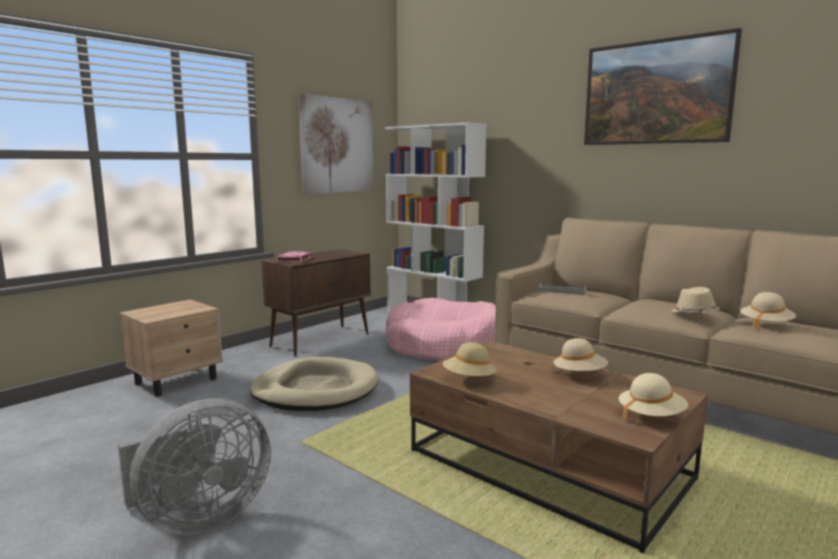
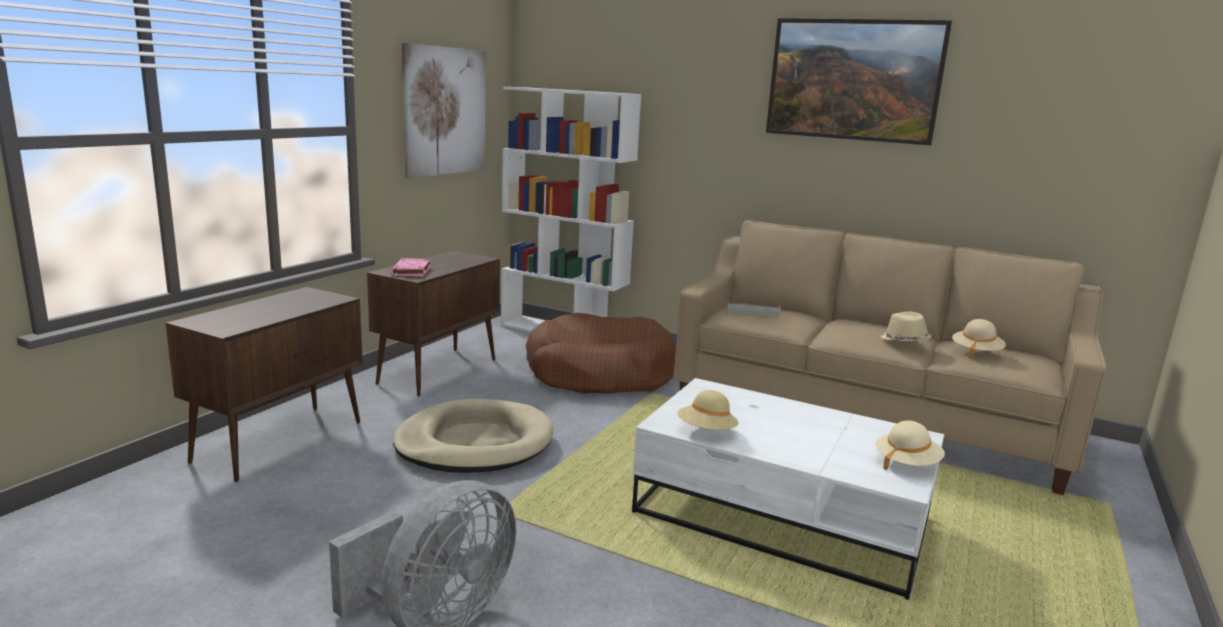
camera: 15 degrees left, 5 degrees up
beige nightstand [120,300,223,397] -> brown cabinet [166,287,363,482]
pink dog bed [386,298,496,360] -> brown dog bed [526,313,676,394]
brown coffee table [410,341,708,553] -> white coffee table [632,378,944,600]
beige hat [553,338,608,371] -> none

